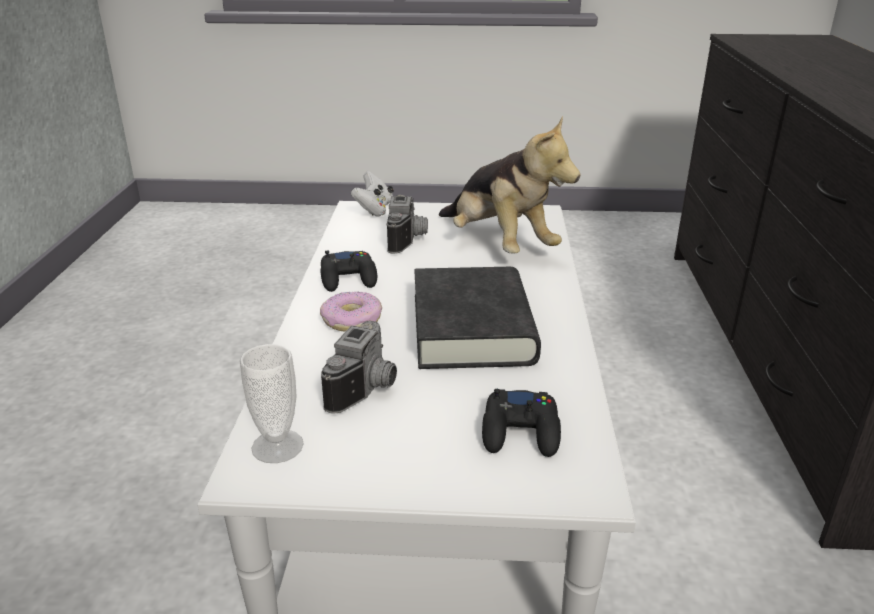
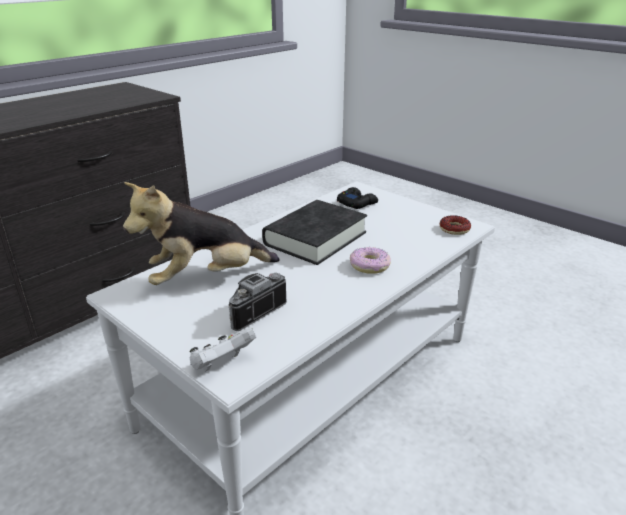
camera: 140 degrees left, 0 degrees up
cup [240,344,304,463] -> donut [440,215,471,235]
black game controller [320,250,377,292] -> none
camera [321,321,397,414] -> none
plush toy [439,116,581,254] -> plush toy turned 120 degrees counterclockwise [123,182,280,285]

